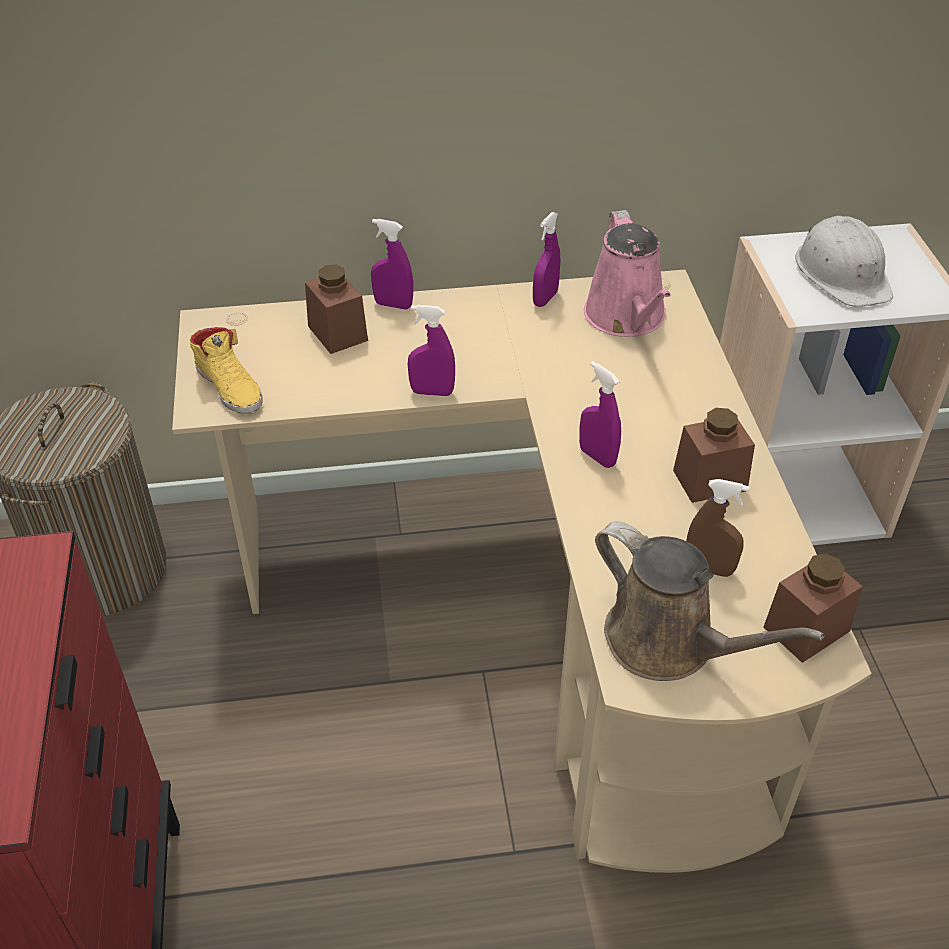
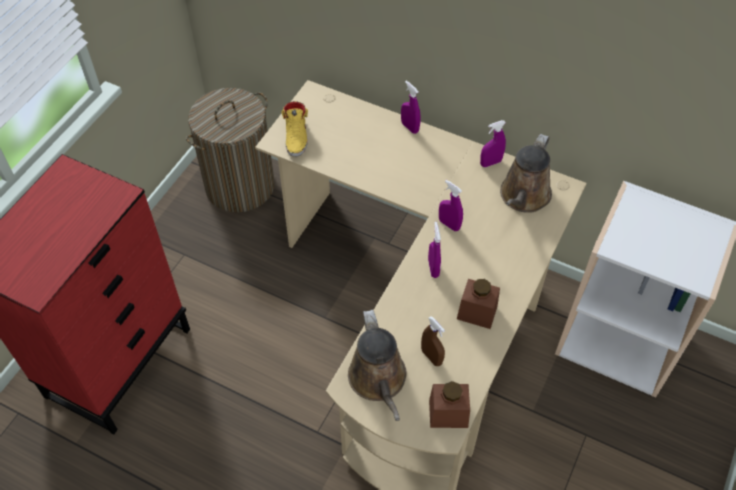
camera: 35 degrees right, 10 degrees up
brown jar [305,264,368,354] -> none
purple spray bottle [408,305,455,396] -> purple spray bottle moved to [439,180,463,231]
pink watering can [584,210,671,337] -> brown watering can [500,134,552,213]
white hard hat [795,216,893,307] -> none

